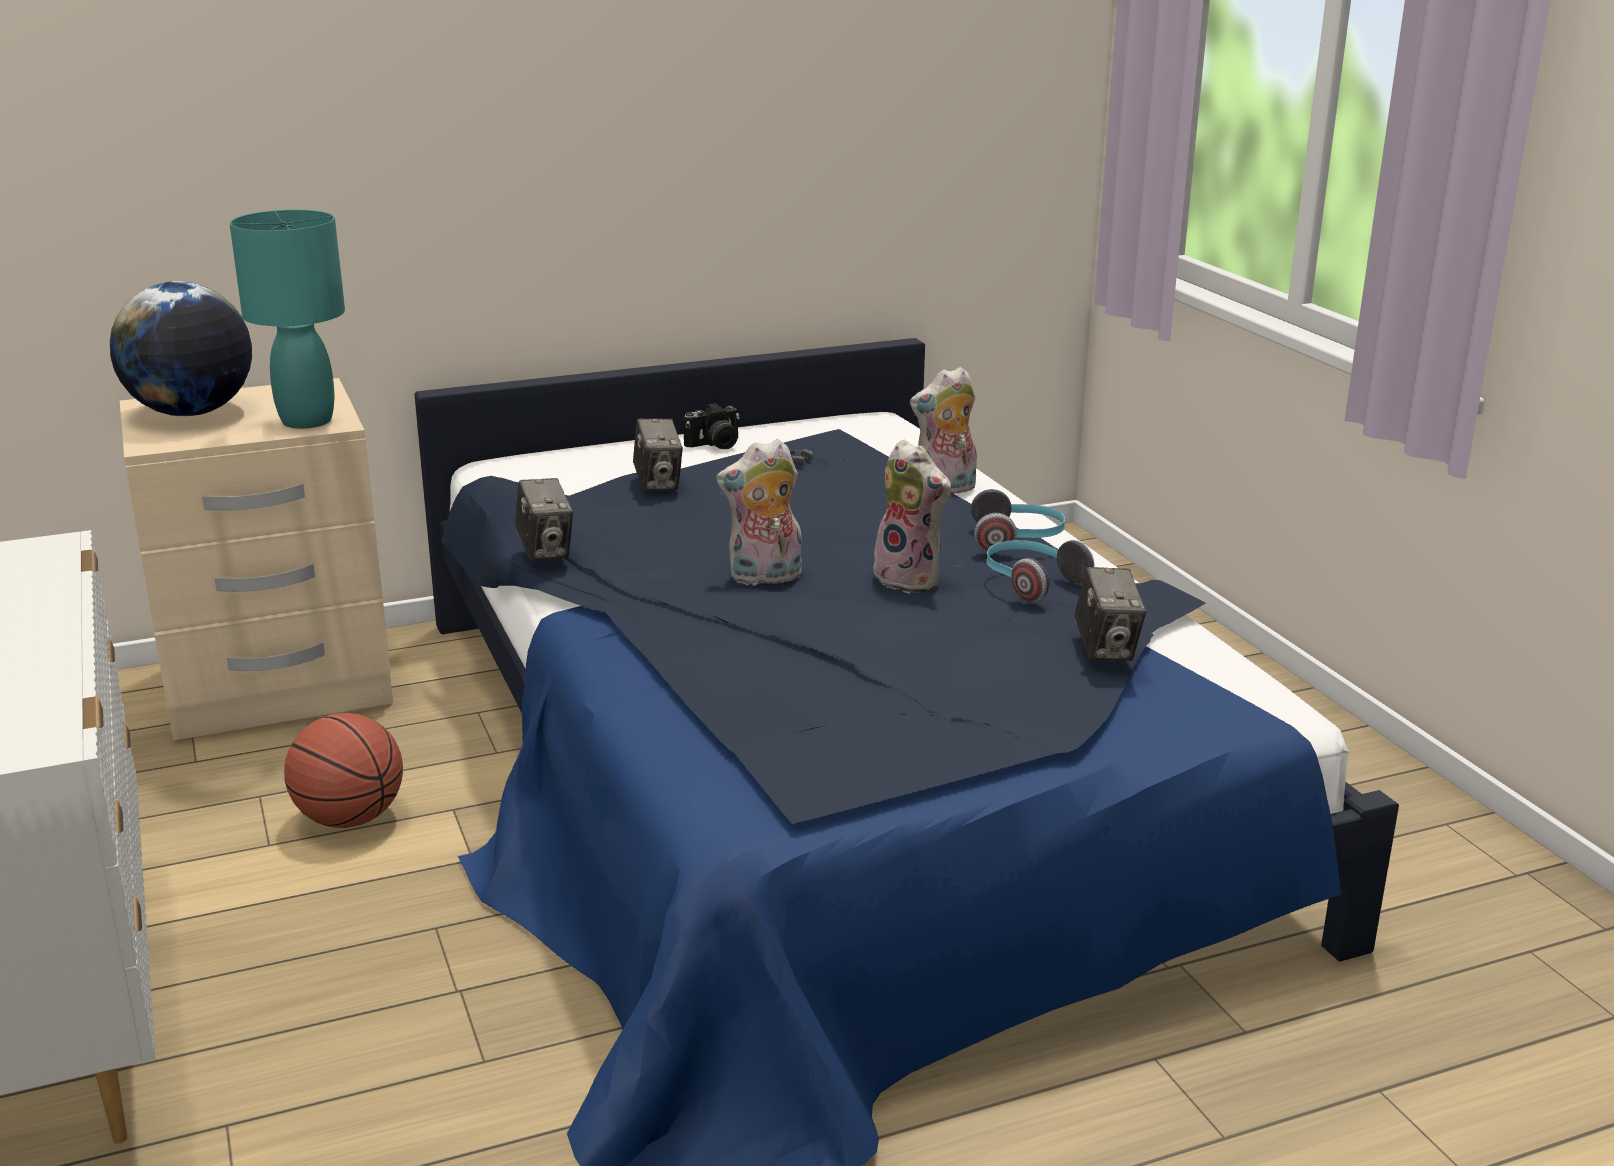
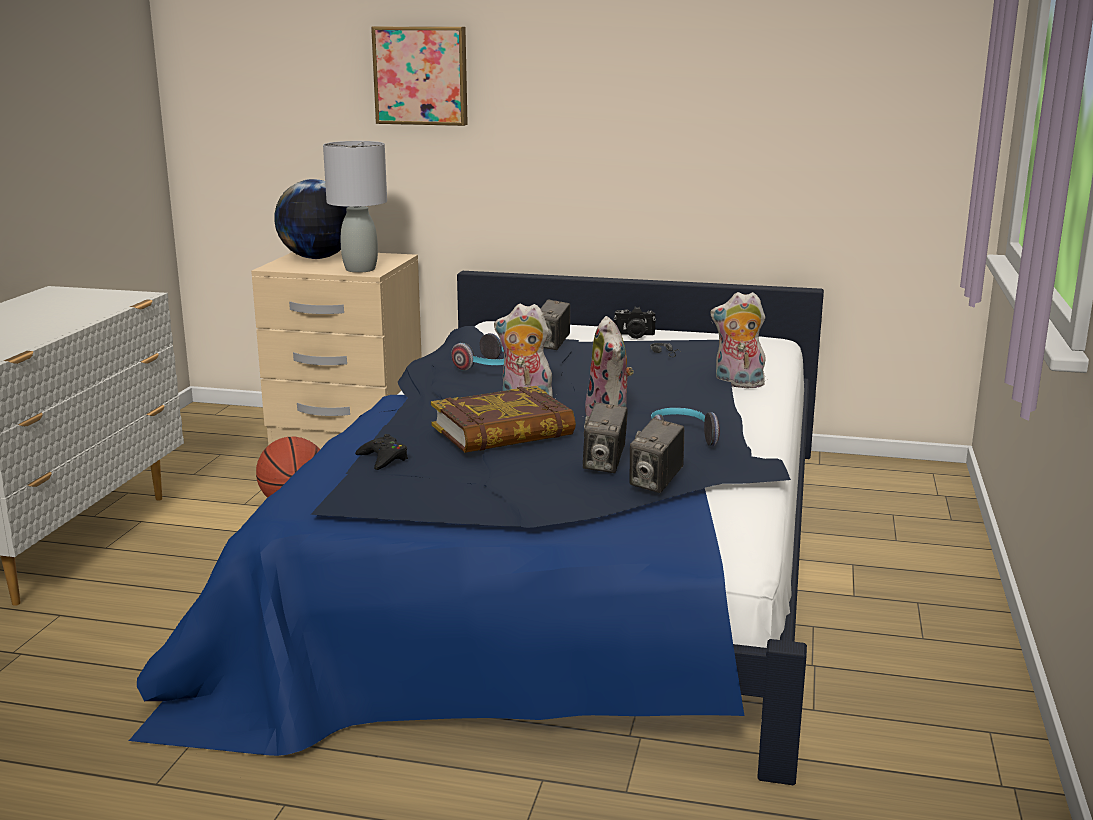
camera: 35 degrees right, 5 degrees down
turquoise table lamp [229,209,345,429] -> grey table lamp [323,141,387,273]
camera [515,478,573,560] -> camera moved to [583,402,628,473]
headphones [971,489,1065,553] -> headphones moved to [451,333,504,371]
none -> black game controller [355,434,408,470]
none -> picture [371,26,468,126]
none -> book [431,386,576,453]

